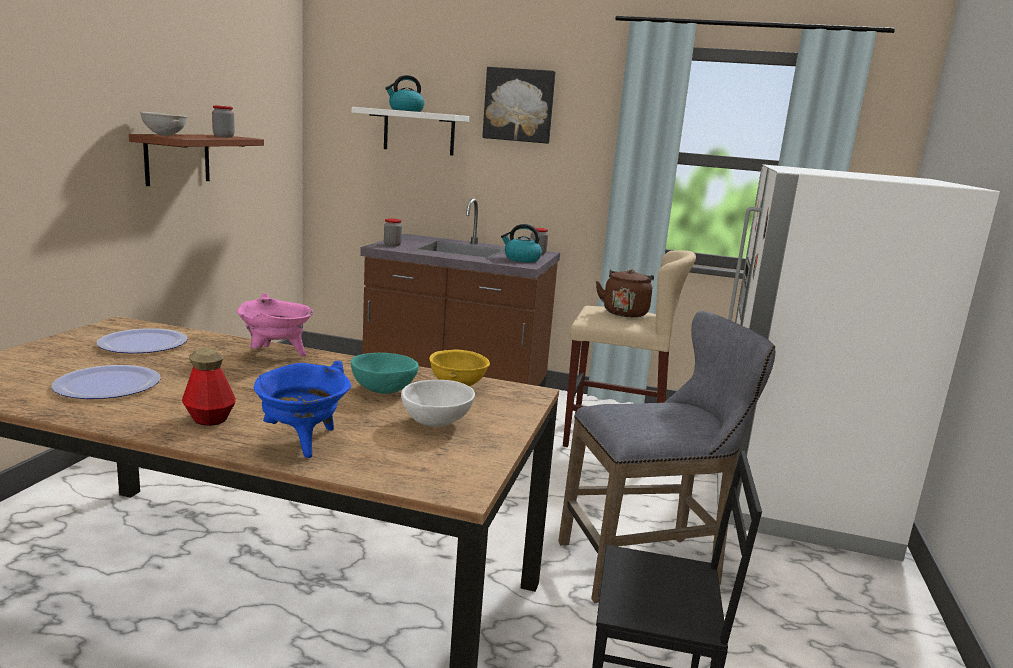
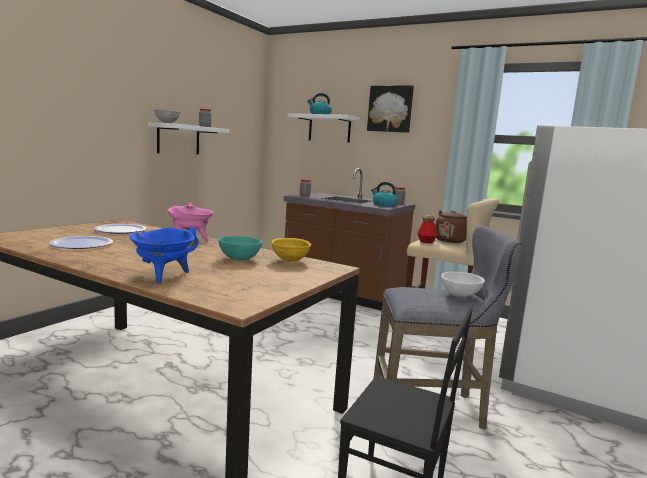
camera: 15 degrees right, 5 degrees down
brown shelf [129,134,264,186] -> white shelf [148,122,229,155]
bottle [182,348,236,426] -> bottle moved to [417,215,438,243]
white bowl [401,380,475,427] -> white bowl moved to [441,272,485,297]

